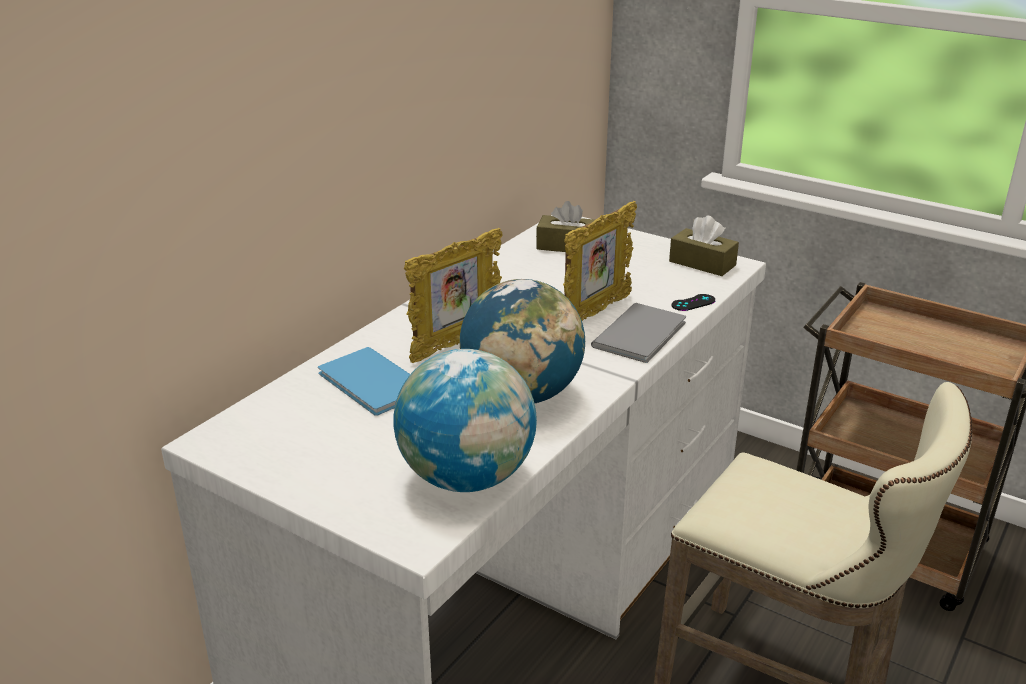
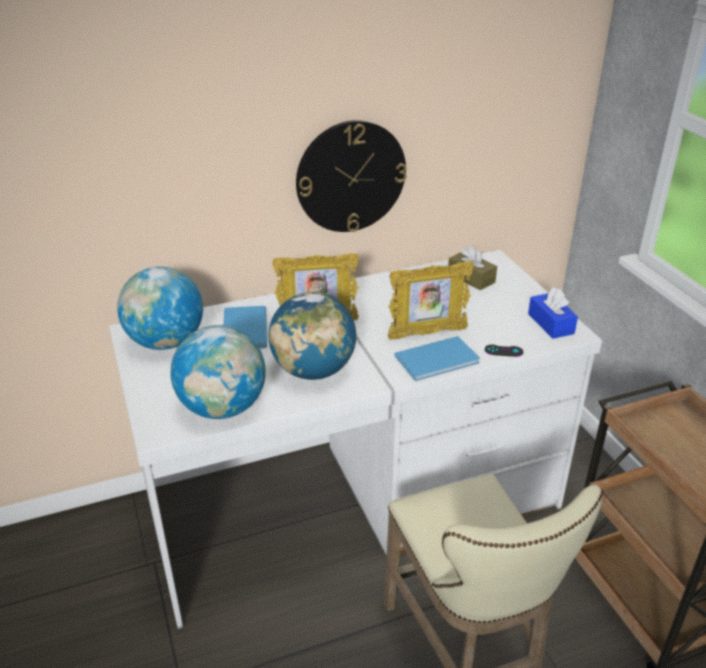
camera: 35 degrees right, 5 degrees up
grey book [591,303,686,363] -> blue book [394,336,480,381]
brown tissue box [669,215,739,276] -> blue tissue box [528,287,578,339]
none -> globe [117,267,203,350]
none -> wall clock [296,120,406,232]

